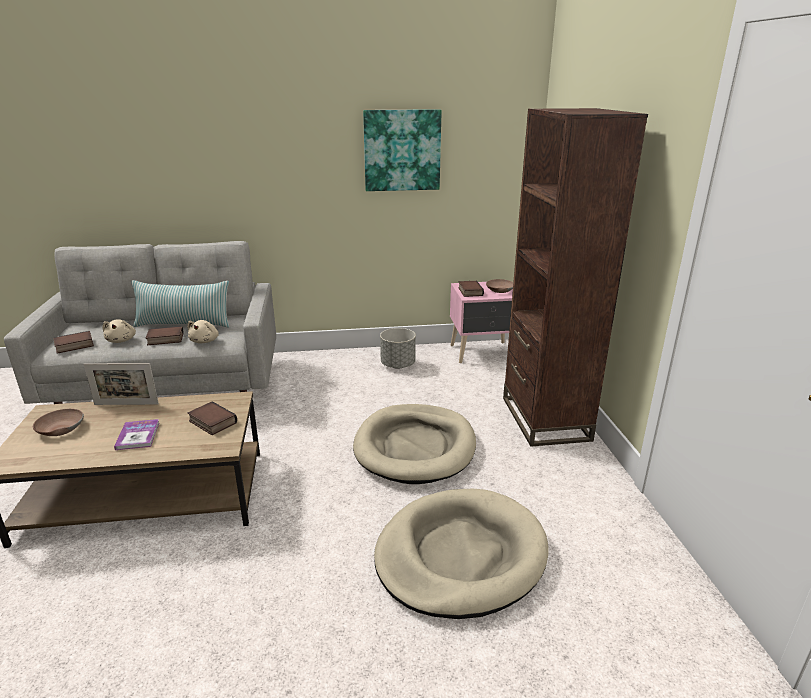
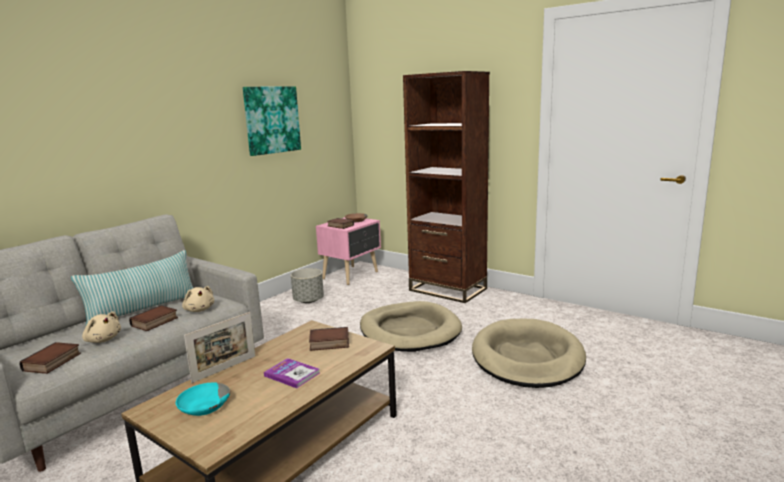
camera: 45 degrees left, 10 degrees down
brown bowl [33,409,84,436] -> turquoise bowl [176,383,230,416]

